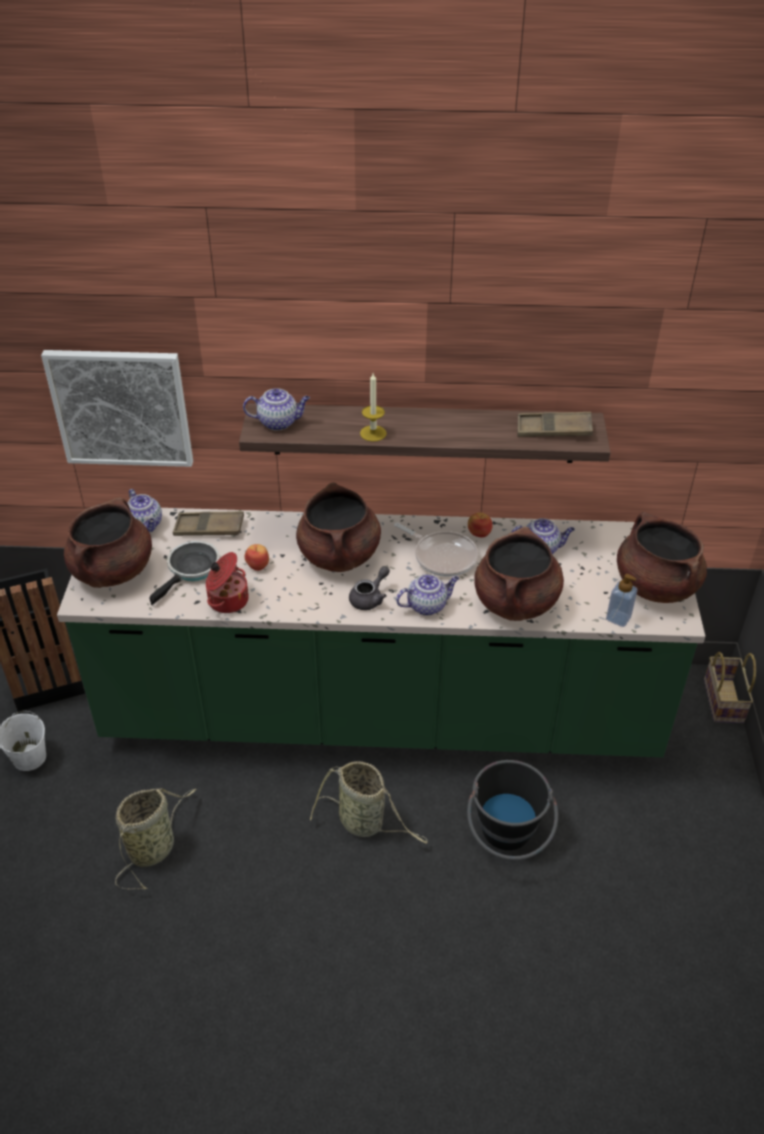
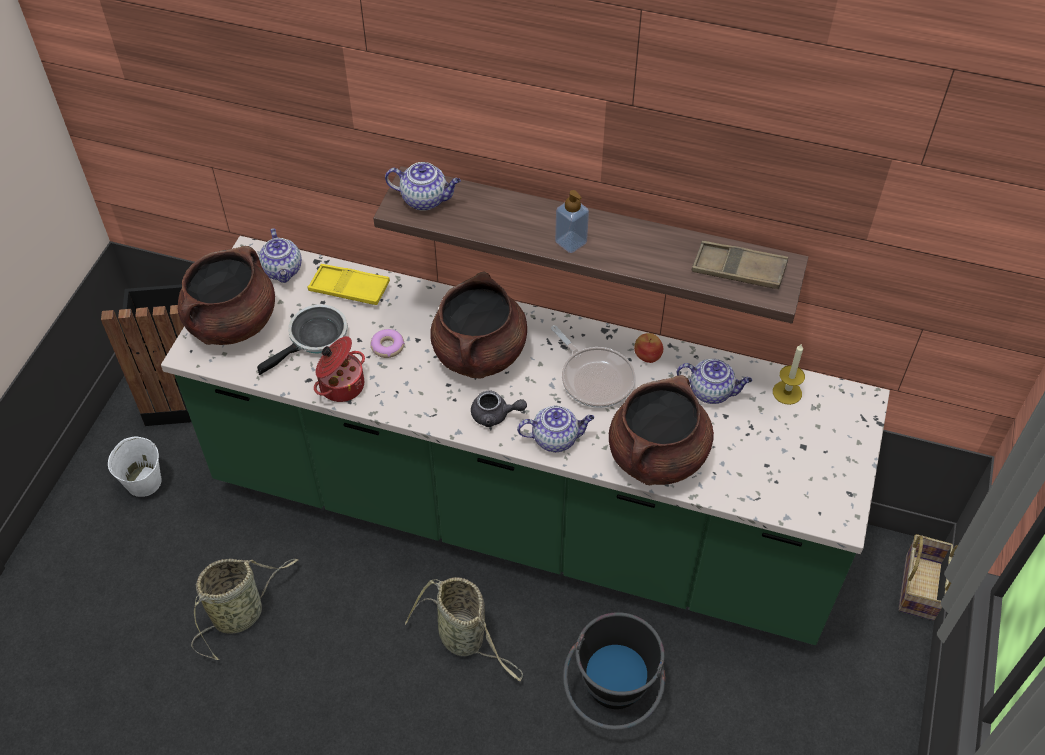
camera: 15 degrees right, 10 degrees up
picture [41,350,193,467] -> none
brown tray [173,511,244,536] -> yellow tray [308,264,390,305]
apple [244,544,269,571] -> donut [370,329,405,358]
grey teapot [349,566,390,610] -> grey teapot turned 45 degrees clockwise [471,390,527,427]
candle [360,373,387,442] -> candle moved to [773,343,805,405]
soap dispenser [606,574,637,627] -> soap dispenser moved to [555,190,589,253]
brown cooking pot [617,512,707,603] -> none

